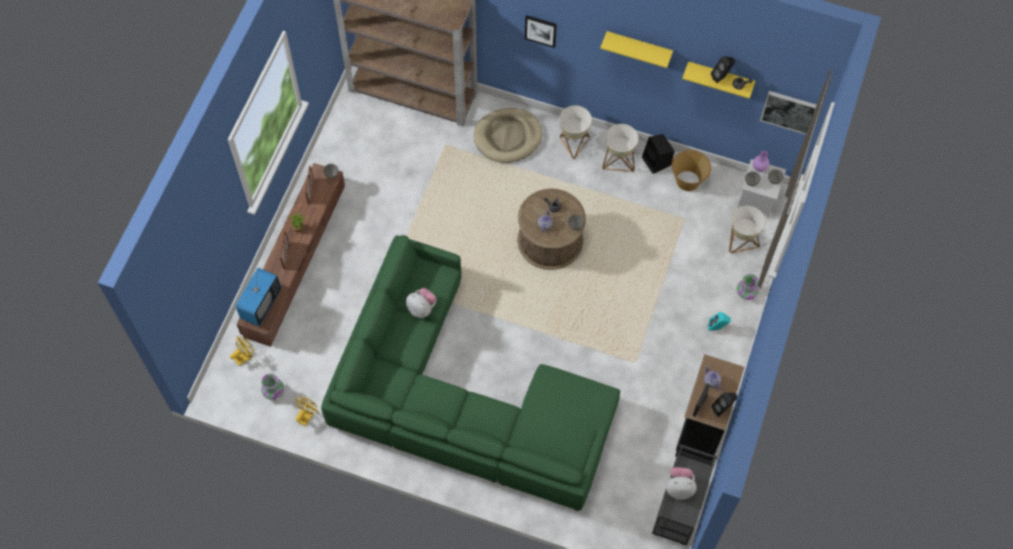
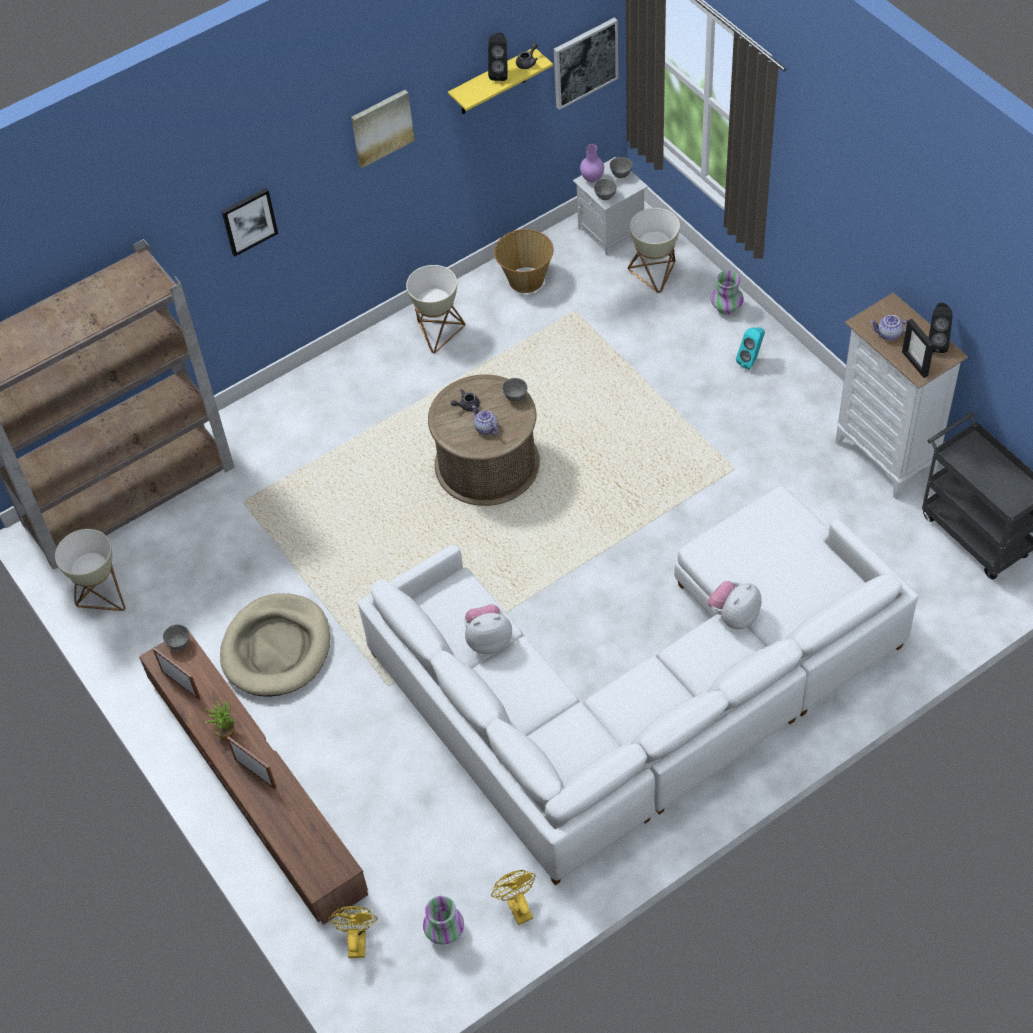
camera: 50 degrees left, 10 degrees down
television [236,268,281,326] -> none
green sofa [321,235,620,511] -> white sofa [358,485,918,885]
beige dog bed [474,108,543,163] -> beige dog bed moved to [220,593,330,697]
planter [559,105,592,159] -> planter moved to [55,529,125,611]
yellow shelf [600,31,673,68] -> picture [351,90,415,168]
black speaker [642,134,674,174] -> none
plush toy [666,467,697,500] -> plush toy moved to [708,581,762,629]
black dresser [675,354,745,462] -> white dresser [835,293,968,499]

